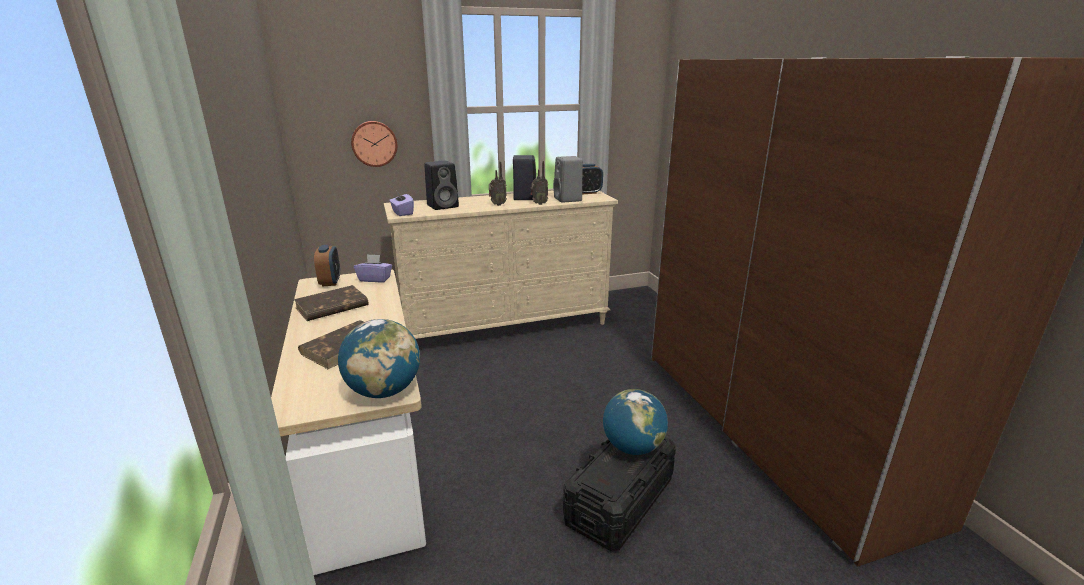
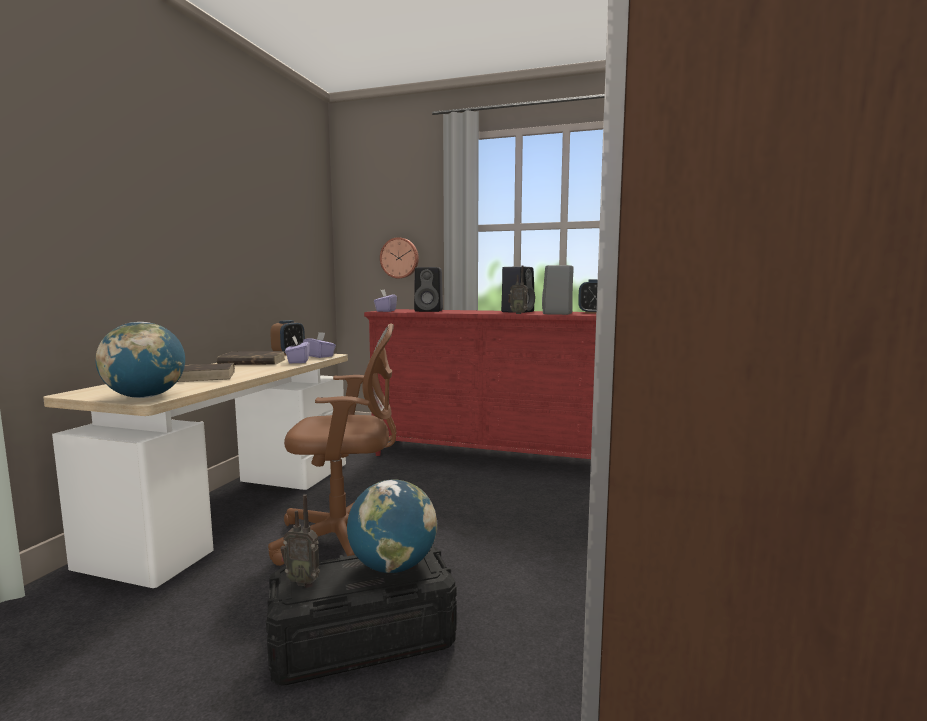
camera: 35 degrees right, 15 degrees down
beige dresser [384,190,618,339] -> red dresser [364,309,596,459]
radio [489,162,507,206] -> radio moved to [281,494,320,586]
none -> brown office chair [268,323,396,566]
none -> purple tissue box [285,336,310,363]

